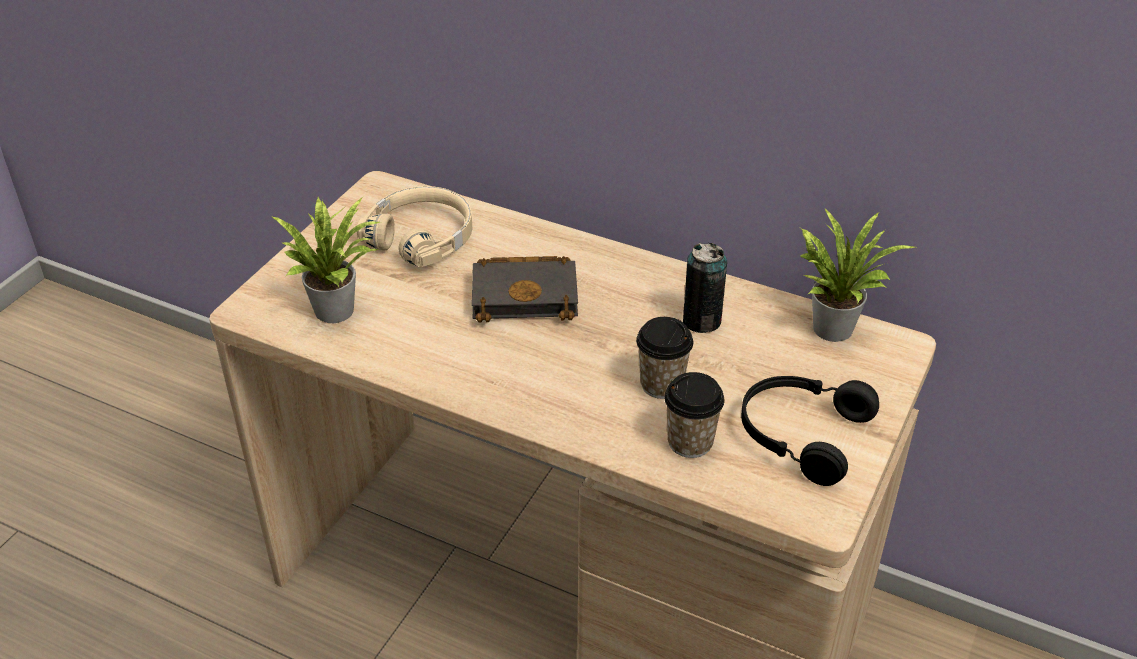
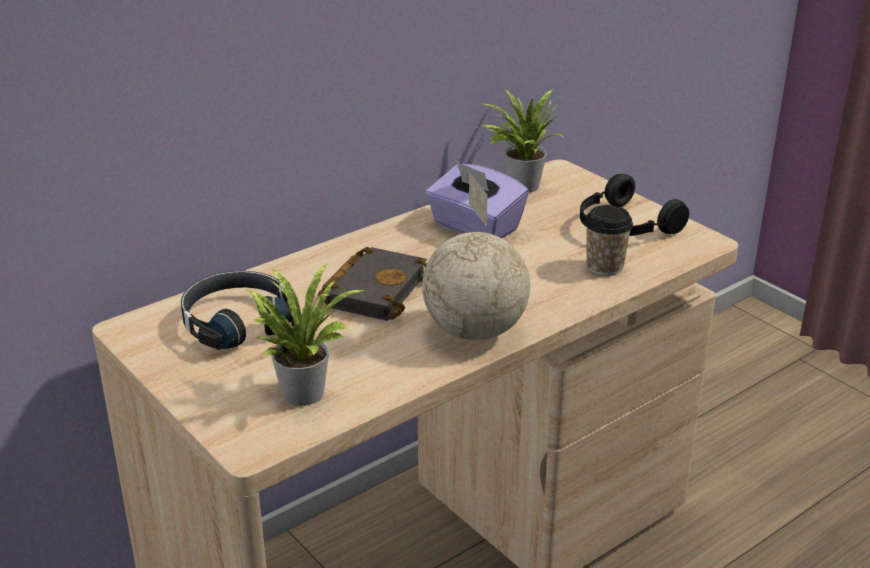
camera: 65 degrees left, 10 degrees down
beige headphones [357,186,472,267] -> black headphones [181,271,294,350]
cup [636,317,693,399] -> none
can [683,243,727,333] -> purple tissue box [425,161,529,238]
none -> globe [422,173,530,340]

